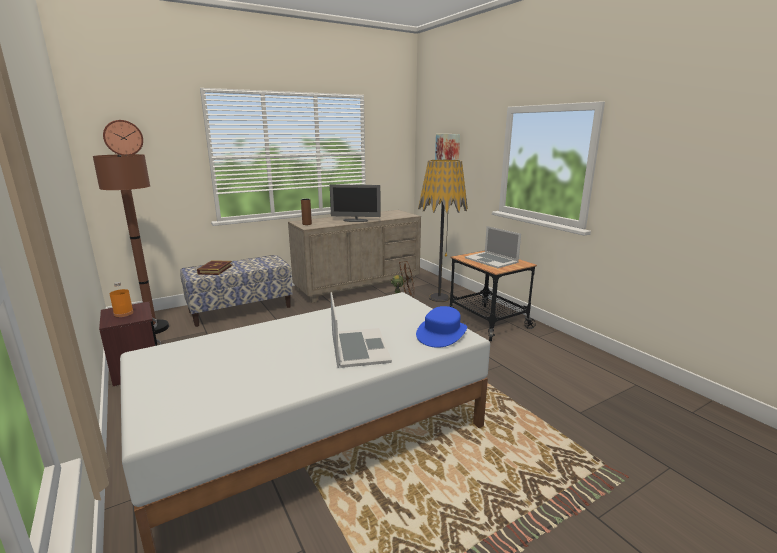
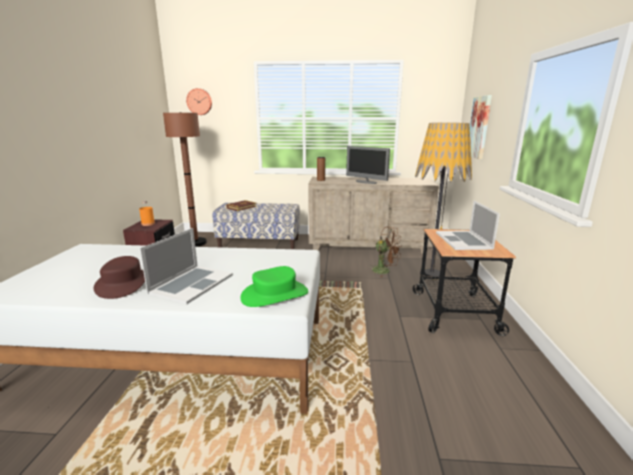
camera: 35 degrees right, 0 degrees up
blue hat [416,306,467,348] -> green hat [240,266,308,307]
none -> brown hat [94,256,145,299]

